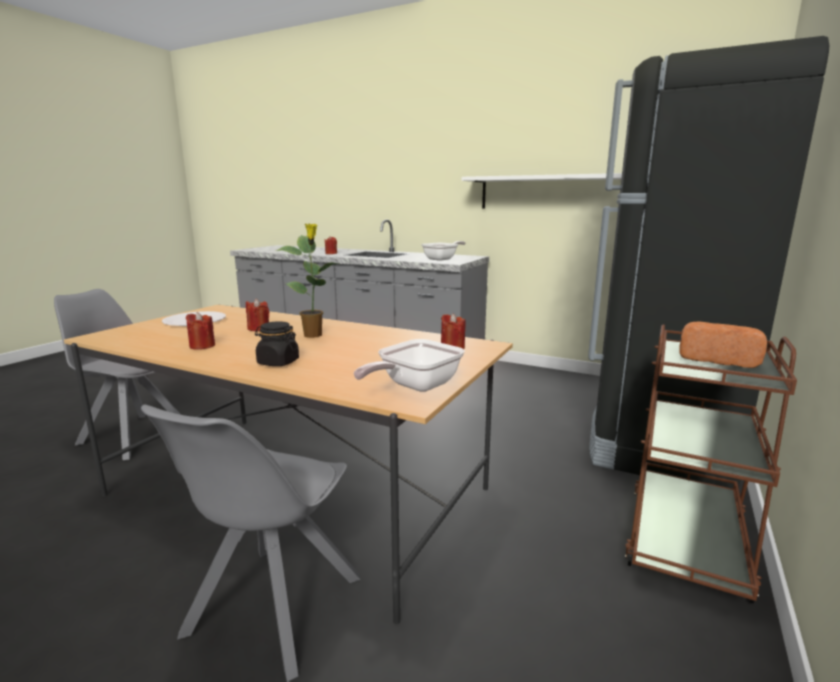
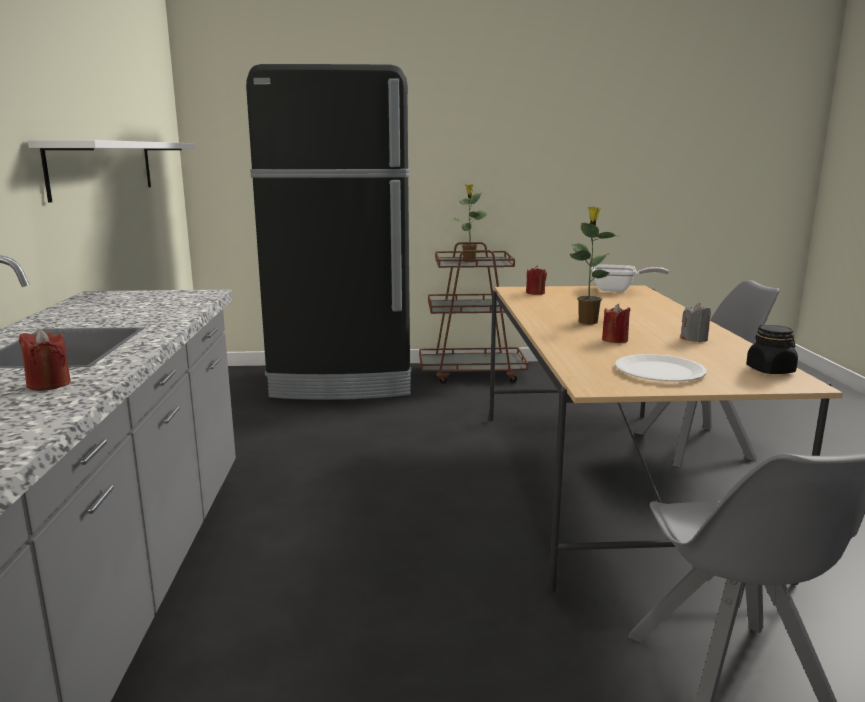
camera: 120 degrees left, 0 degrees up
red candle [186,312,215,350] -> grey candle [680,303,711,342]
black jar [255,321,299,366] -> black jar moved to [746,325,798,374]
frying pan [421,241,465,261] -> none
bread [679,322,767,368] -> potted plant [450,184,489,262]

